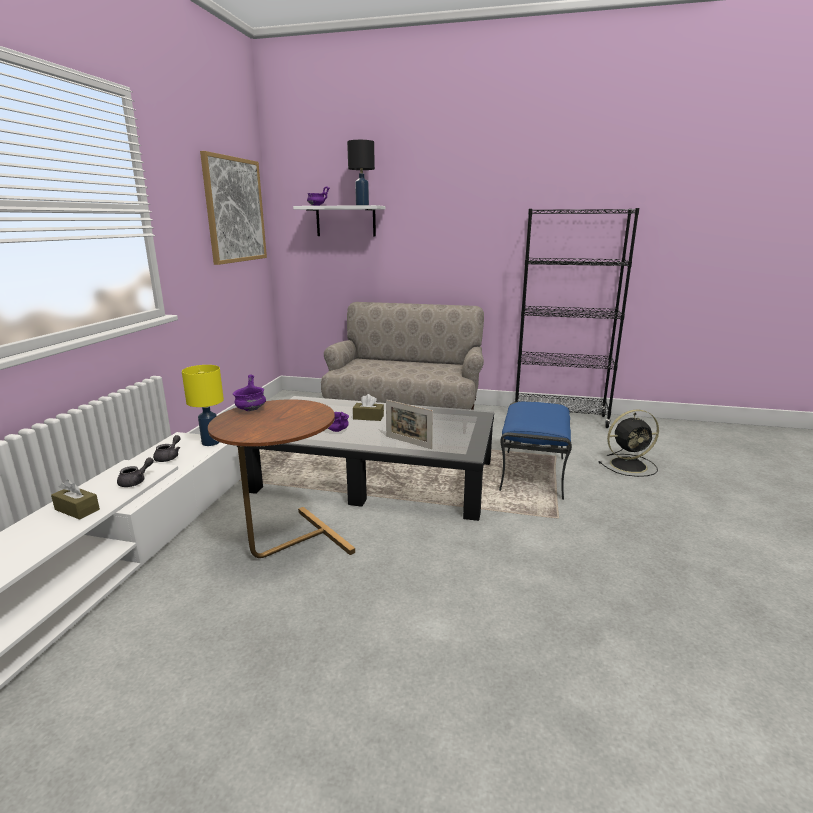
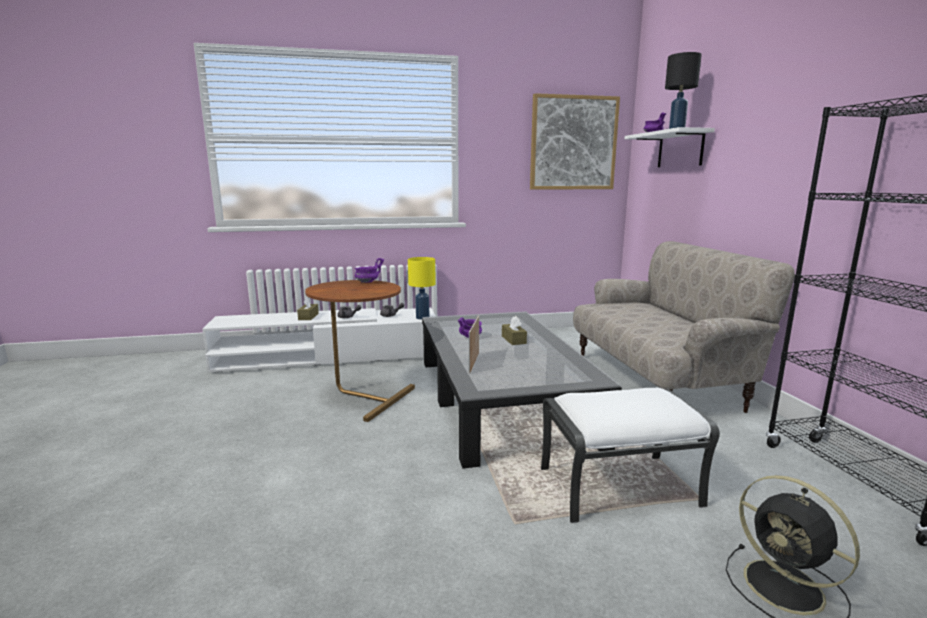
camera: 65 degrees right, 5 degrees down
blue ottoman [499,402,572,500] -> white ottoman [541,388,720,523]

